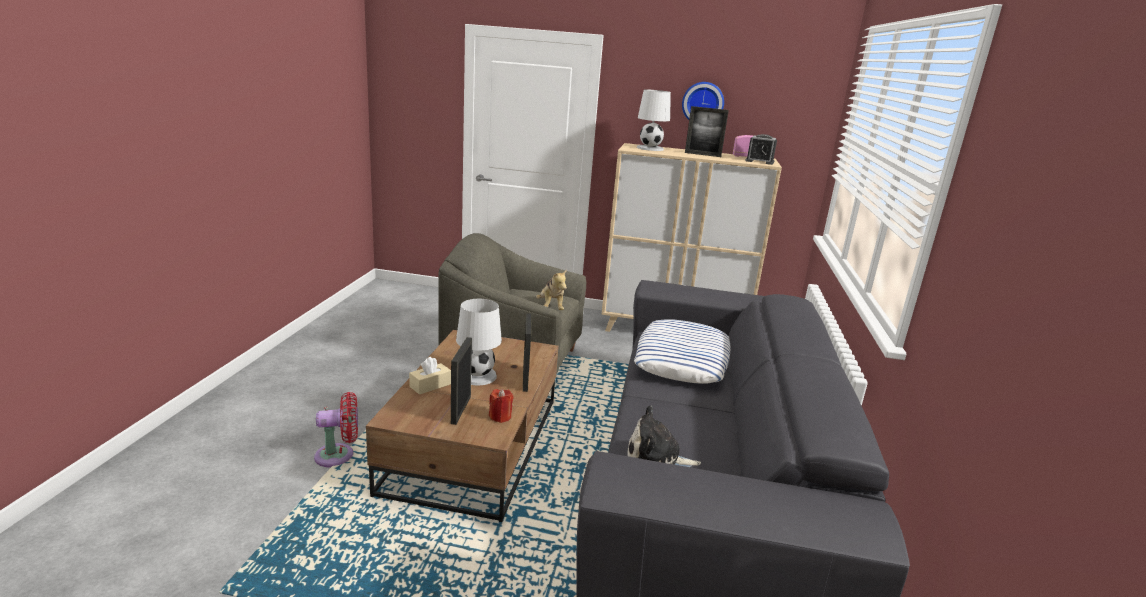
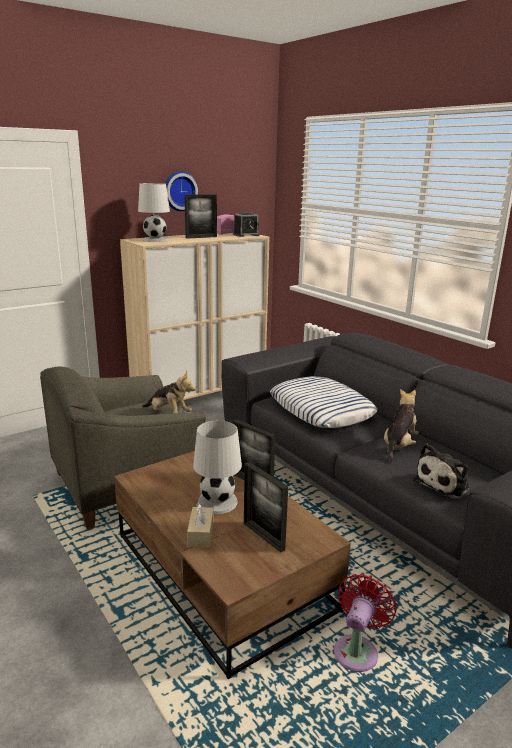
camera: 45 degrees left, 0 degrees up
red fan [314,392,358,467] -> red fan moved to [334,574,397,672]
red candle [489,389,513,423] -> none
none -> plush toy [384,389,419,462]

